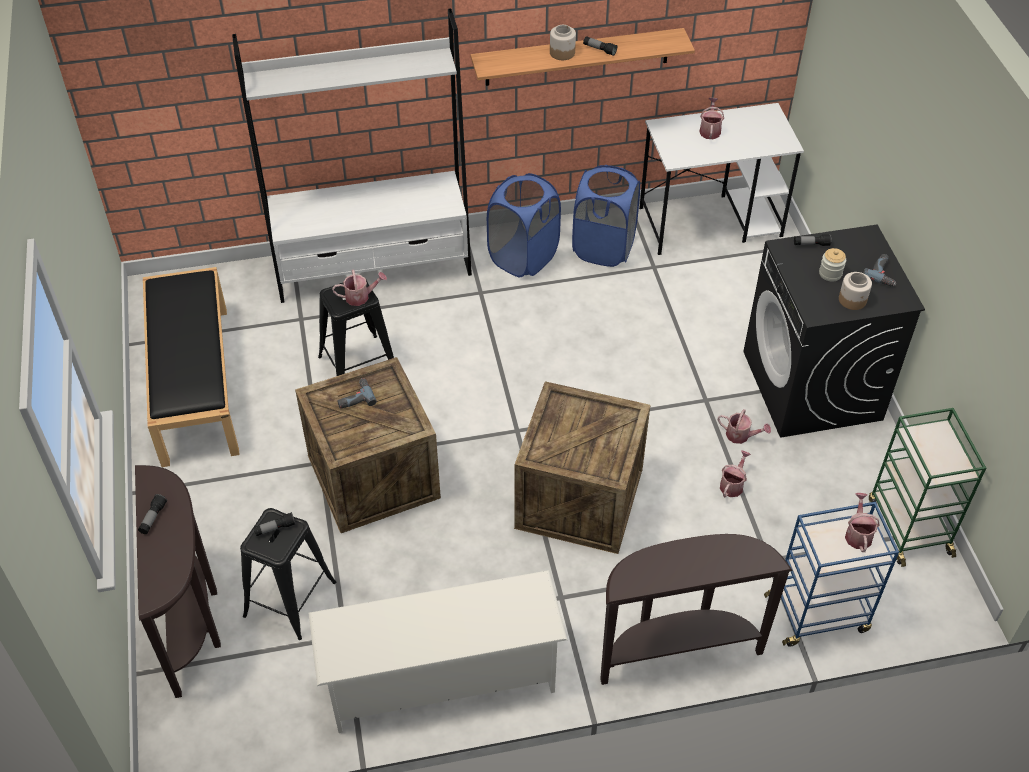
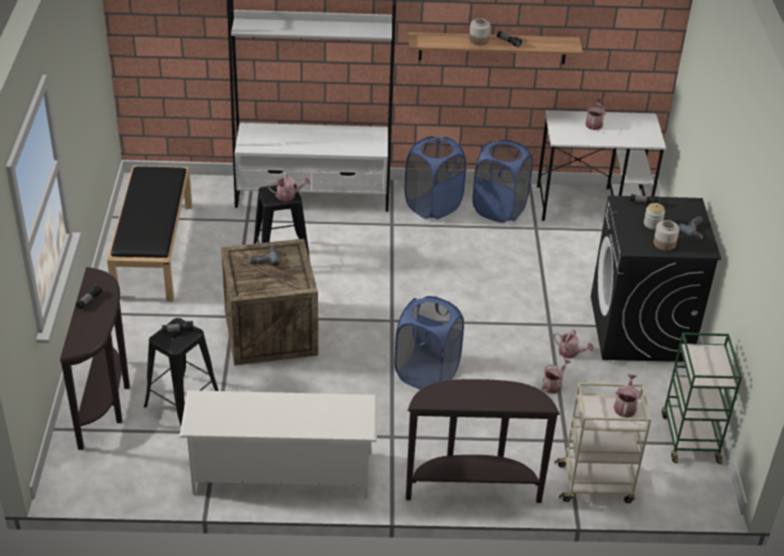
camera: 10 degrees right, 10 degrees down
crate [514,381,650,554] -> blue laundry basket [394,296,464,390]
blue cart [764,502,899,647] -> beige cart [555,383,651,503]

